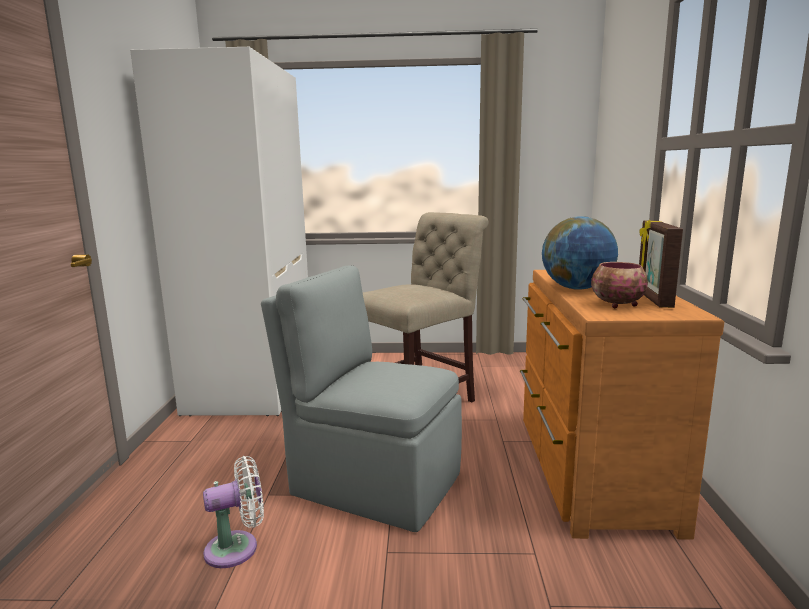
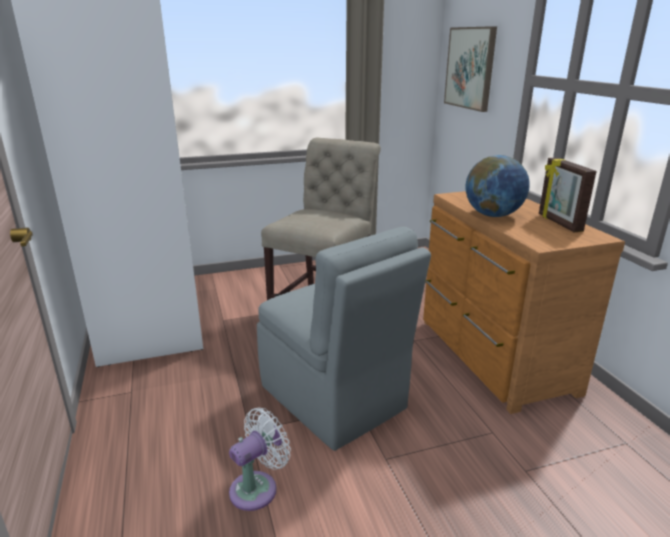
camera: 20 degrees left, 10 degrees up
grey chair [261,265,462,532] -> grey chair turned 135 degrees counterclockwise [257,227,431,451]
bowl [591,262,648,308] -> none
none -> picture [444,26,497,112]

